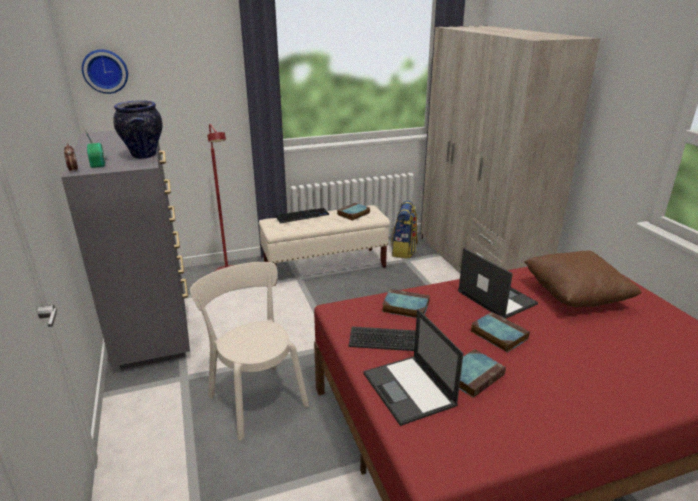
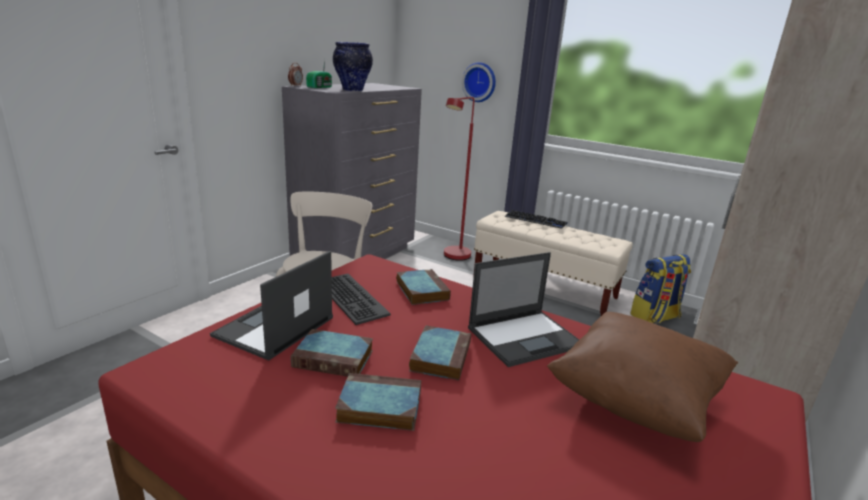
camera: 50 degrees right, 5 degrees down
wall clock [82,49,128,94] -> wall clock moved to [462,62,496,102]
book [337,203,370,221] -> book moved to [335,373,421,431]
laptop [458,248,538,319] -> laptop turned 45 degrees clockwise [468,252,579,367]

